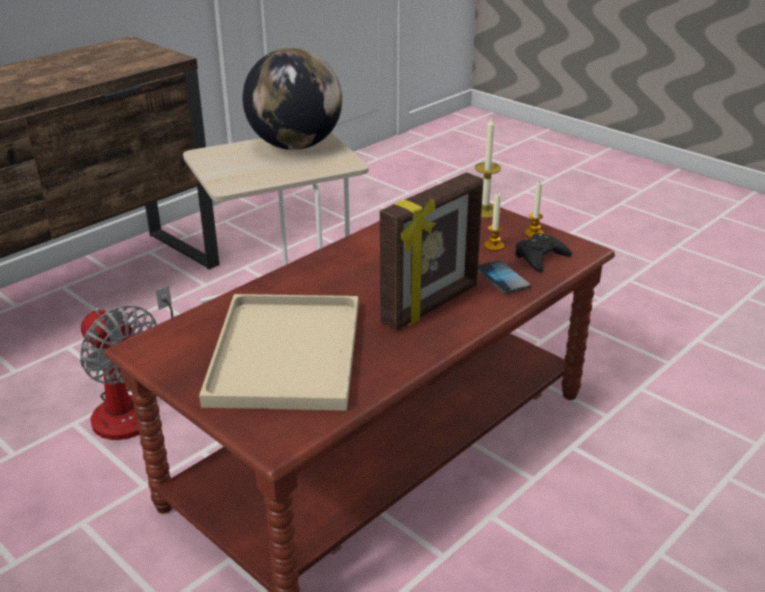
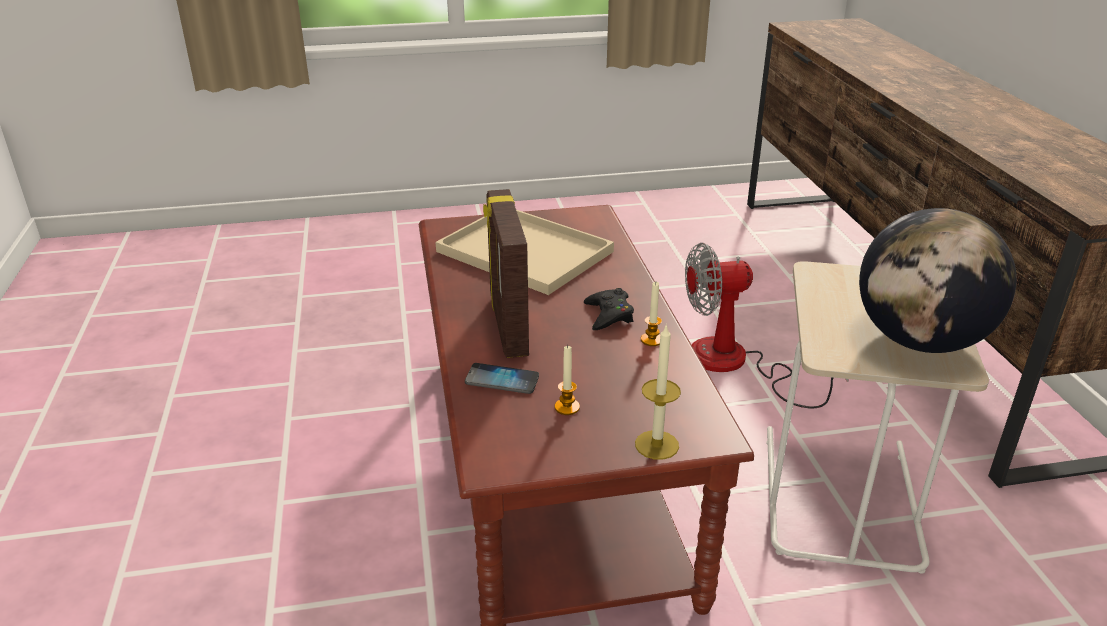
camera: 125 degrees right, 0 degrees up
black game controller [515,233,572,273] -> black game controller moved to [584,288,634,330]
candle [524,181,544,238] -> candle moved to [641,282,662,346]

